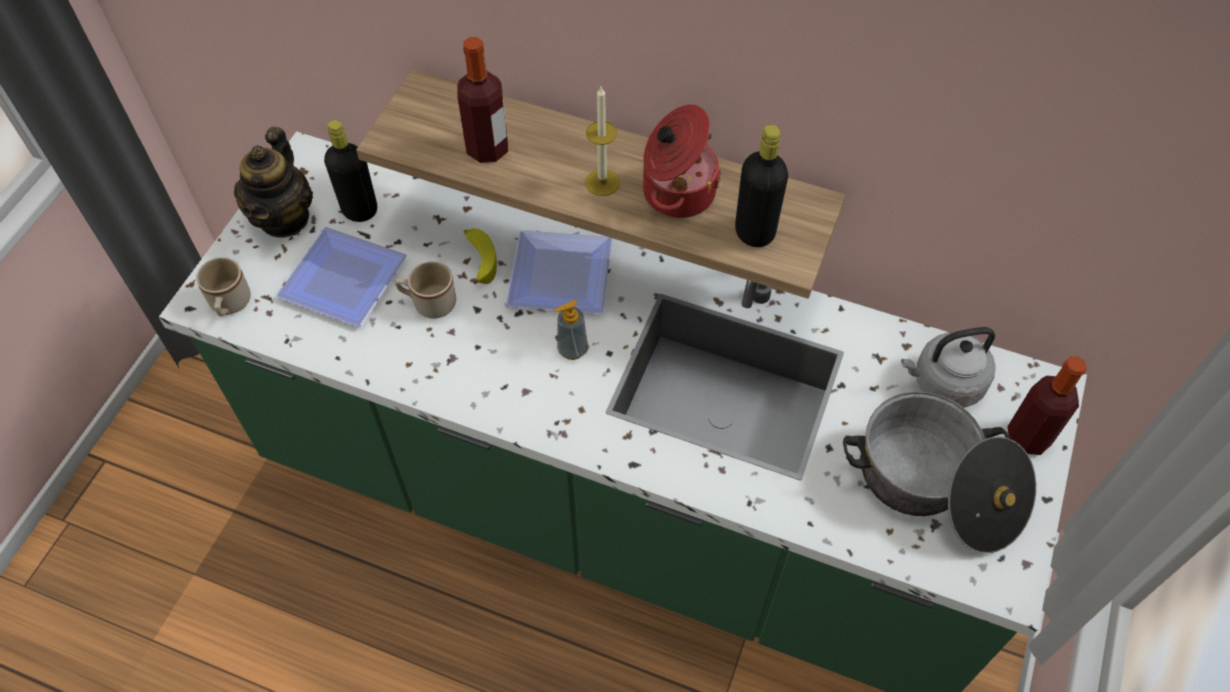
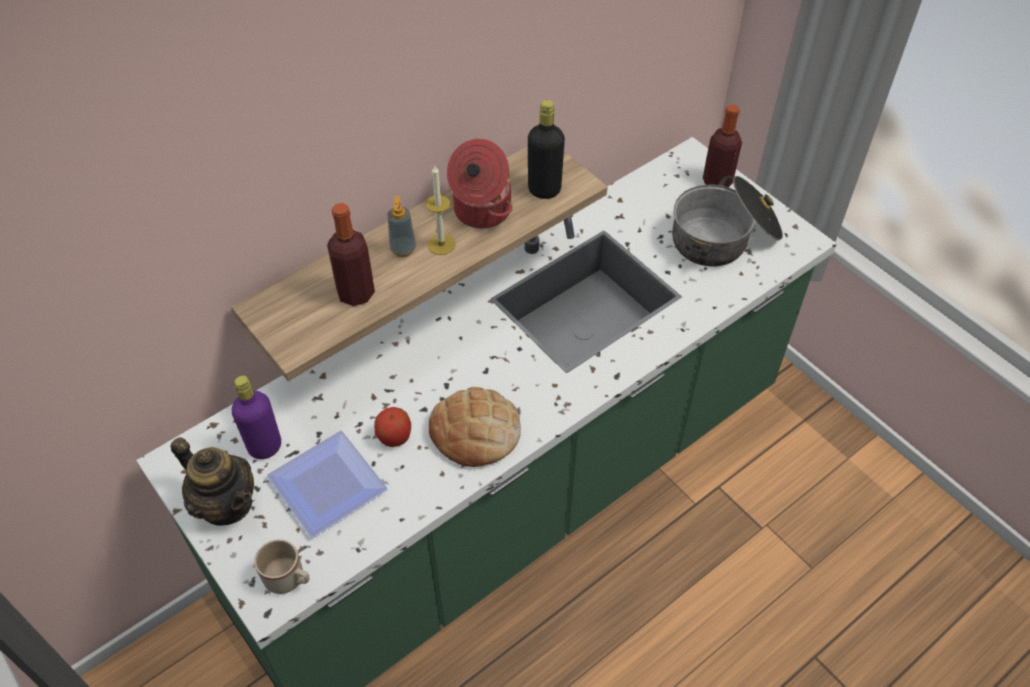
camera: 60 degrees left, 5 degrees down
black bottle [324,120,377,222] -> purple bottle [232,375,281,459]
beige mug [395,261,456,318] -> apple [374,407,411,447]
banana [464,228,497,285] -> none
plate [506,230,612,314] -> none
soap dispenser [555,300,588,360] -> soap dispenser moved to [387,195,416,257]
grey kettle [901,327,996,408] -> none
none -> bread [429,387,521,467]

